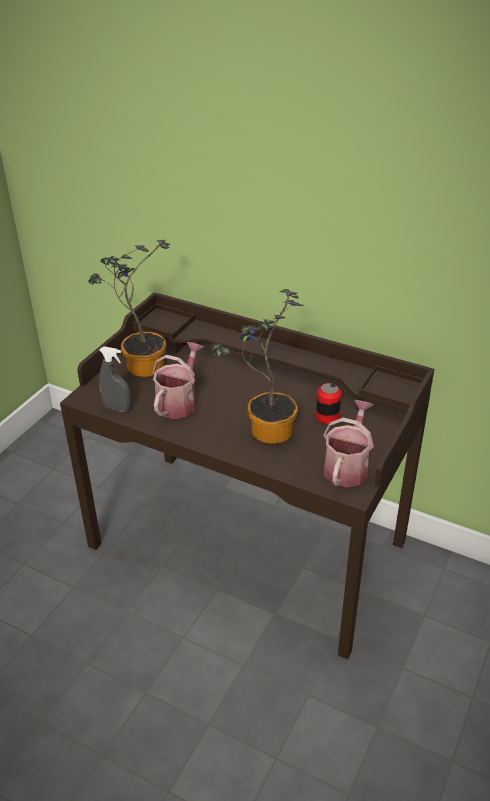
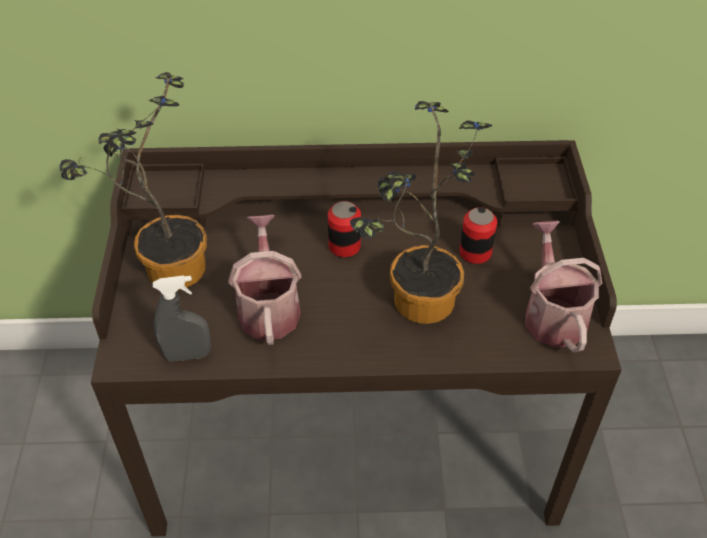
camera: 30 degrees left, 10 degrees up
none -> can [328,201,361,257]

